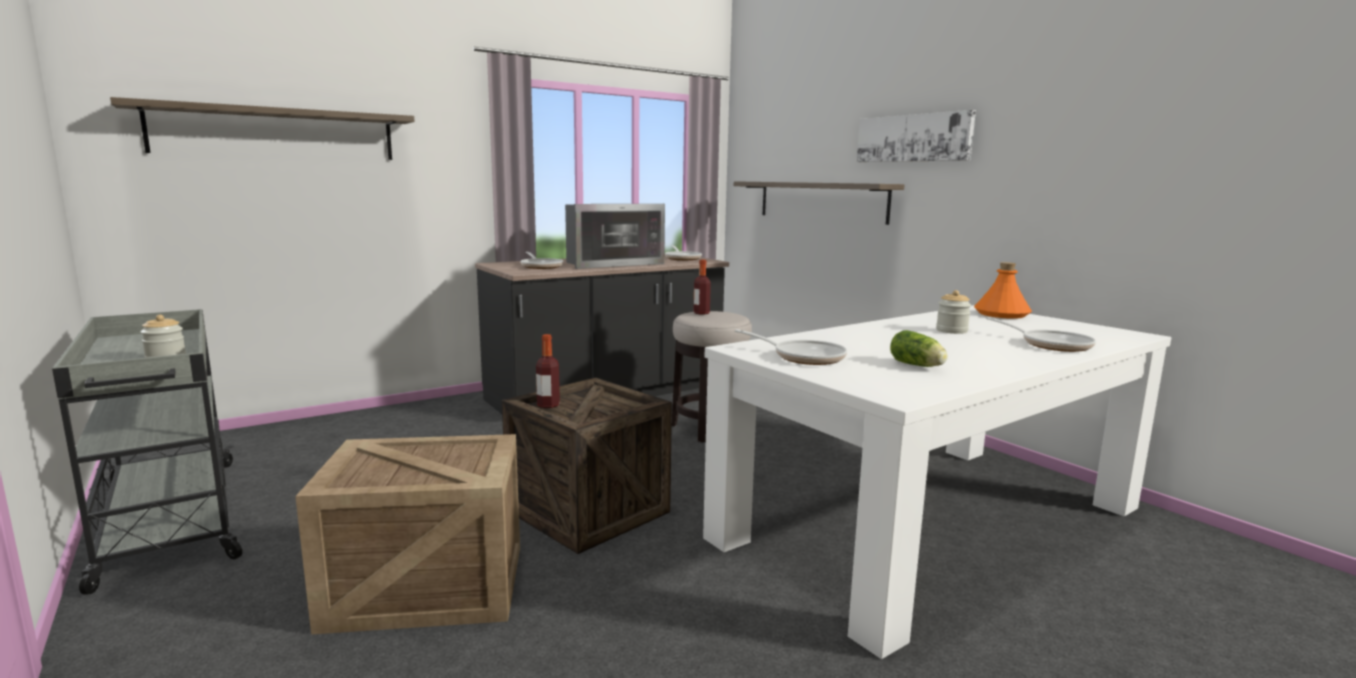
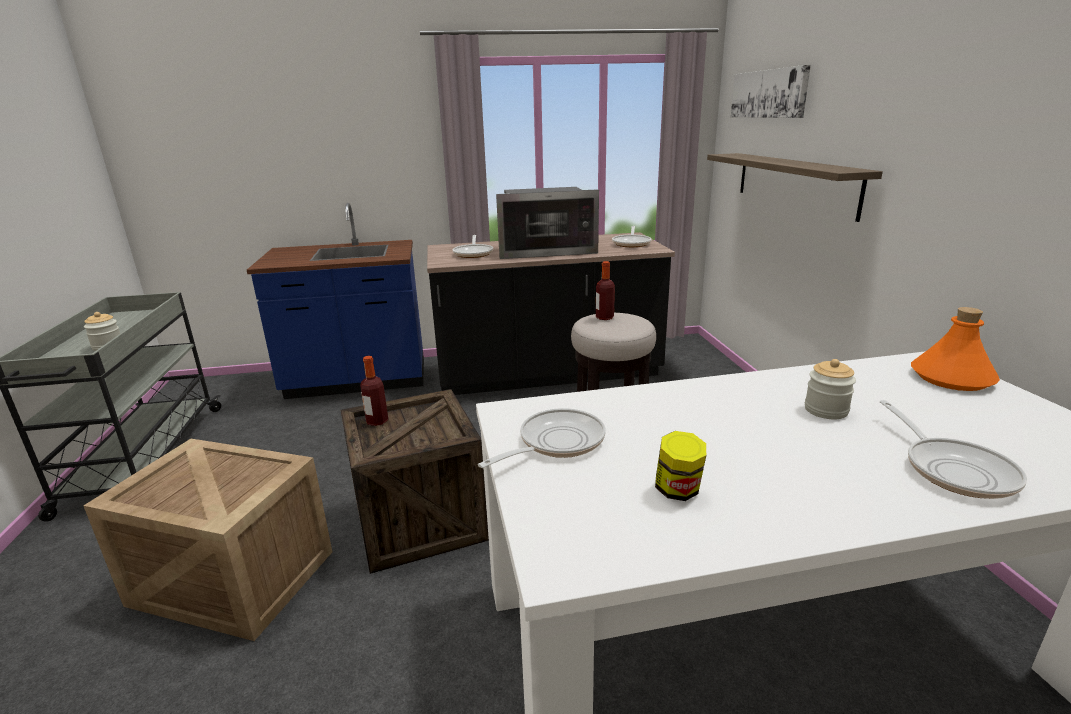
camera: 25 degrees right, 10 degrees up
shelf [110,97,415,160] -> none
frying pan [735,329,847,365] -> frying pan turned 105 degrees counterclockwise [478,408,606,468]
picture [857,110,976,162] -> picture moved to [731,65,811,118]
lettuce [890,330,948,367] -> jar [655,431,706,501]
none -> blue counter [247,203,424,399]

